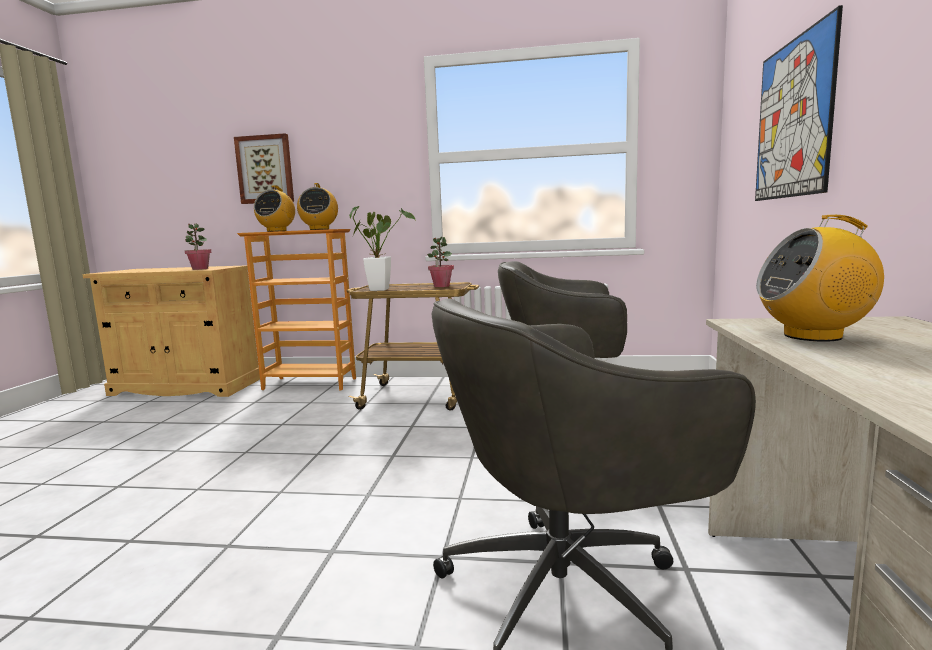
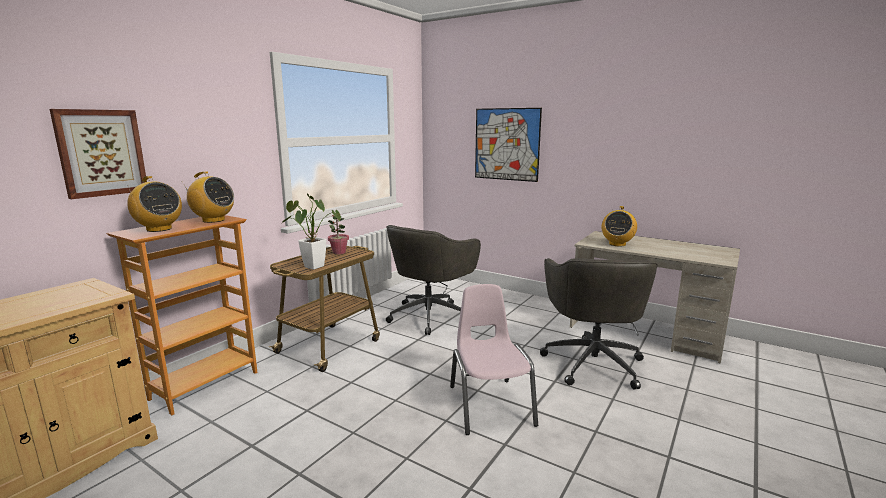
camera: 65 degrees left, 5 degrees up
potted plant [185,224,211,270] -> none
none -> pink chair [450,284,538,435]

